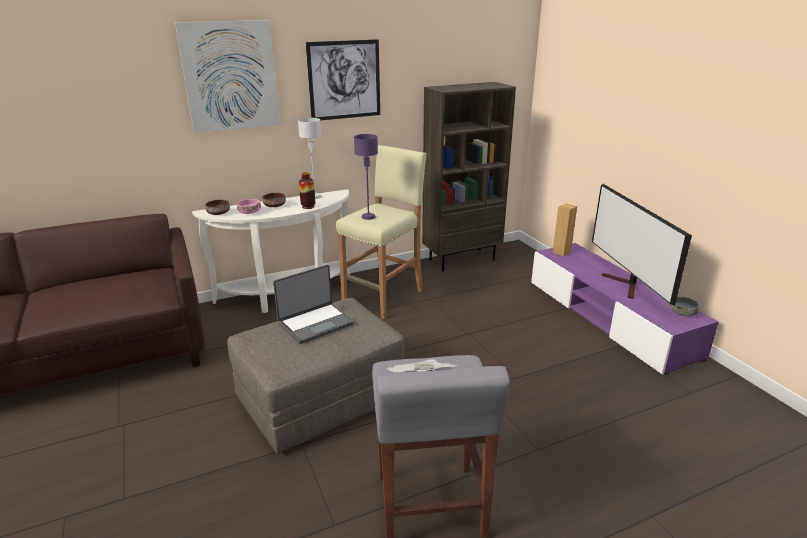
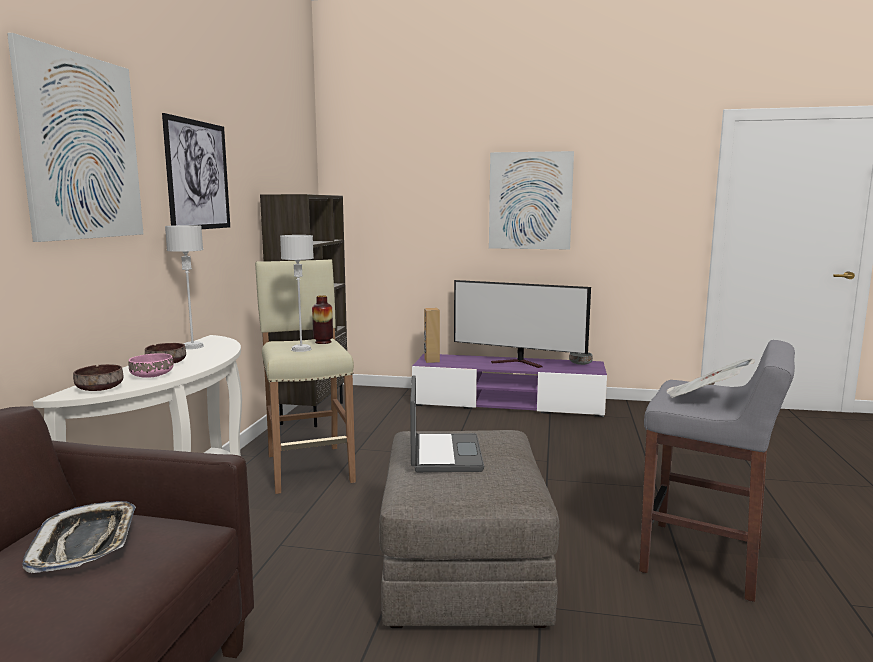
camera: 55 degrees left, 15 degrees down
vase [299,172,315,209] -> vase moved to [312,295,333,344]
purple table lamp [354,134,378,220] -> grey table lamp [280,235,314,352]
none -> tray [22,501,136,573]
none -> picture [489,151,574,250]

